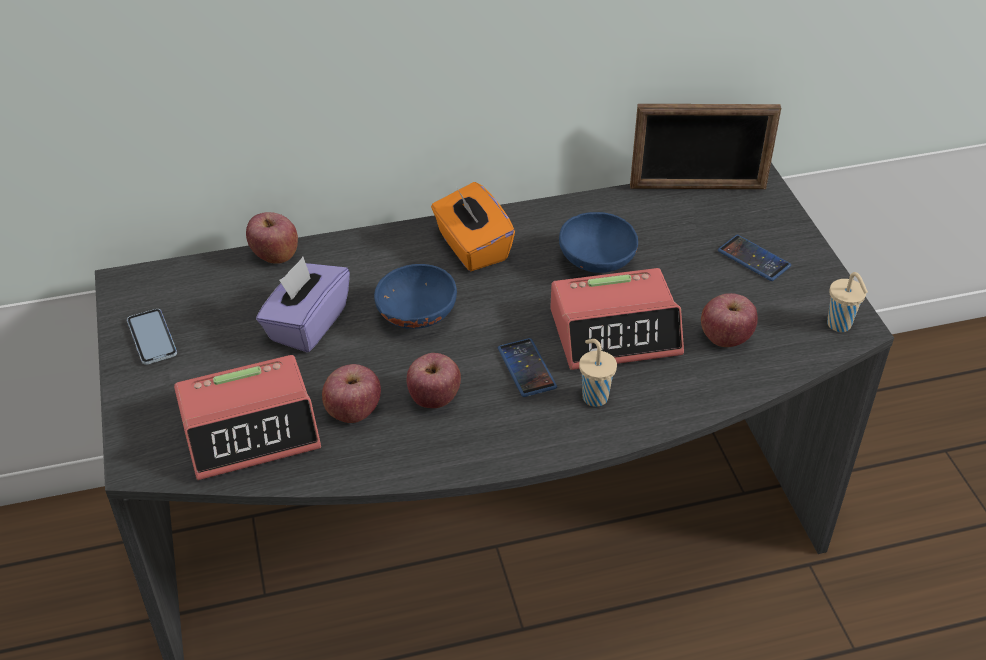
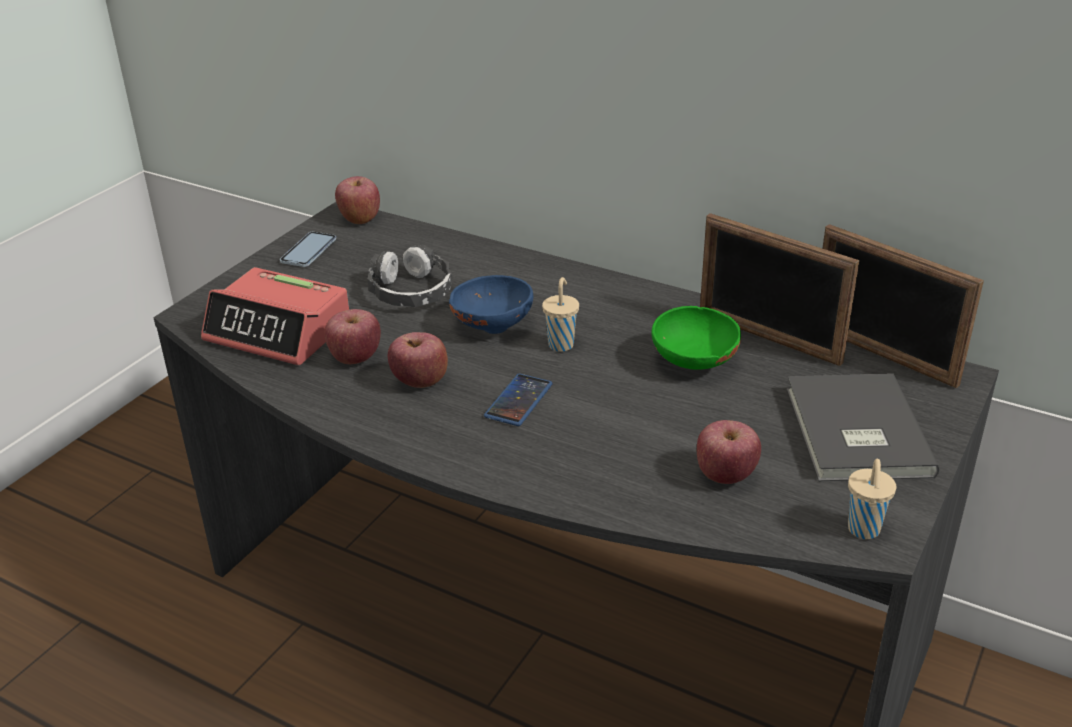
camera: 45 degrees right, 10 degrees down
apple [246,212,298,264] -> apple moved to [335,176,380,224]
purple tissue box [256,257,350,353] -> headphones [367,245,452,307]
orange tissue box [431,182,515,271] -> none
alarm clock [550,268,684,370] -> none
blue bowl [559,212,638,273] -> green bowl [651,306,741,370]
beige cup [579,339,617,407] -> beige cup moved to [542,277,579,352]
phone [718,235,791,281] -> grey book [786,374,939,482]
none -> picture frame [700,213,859,366]

